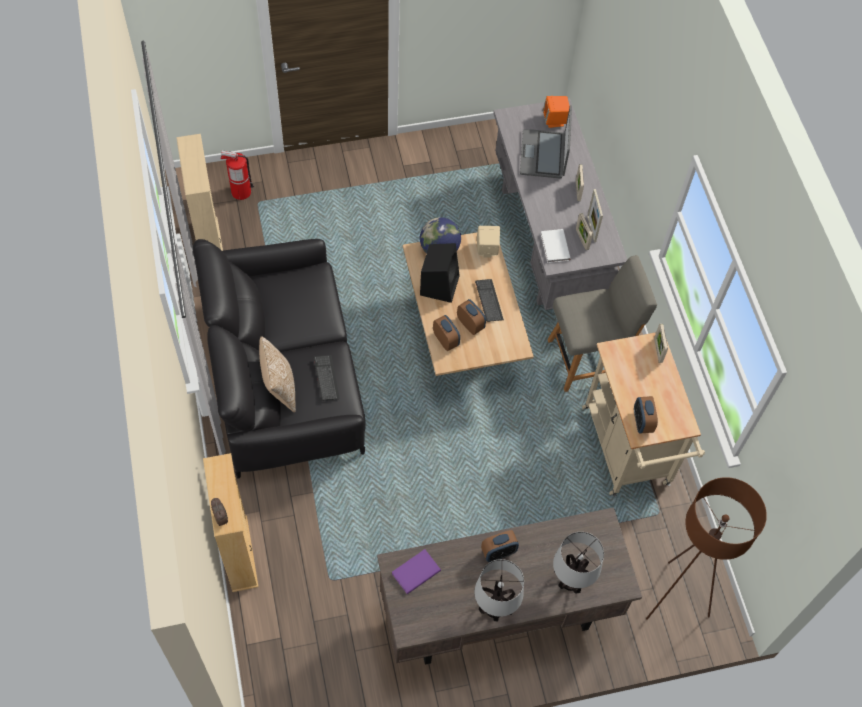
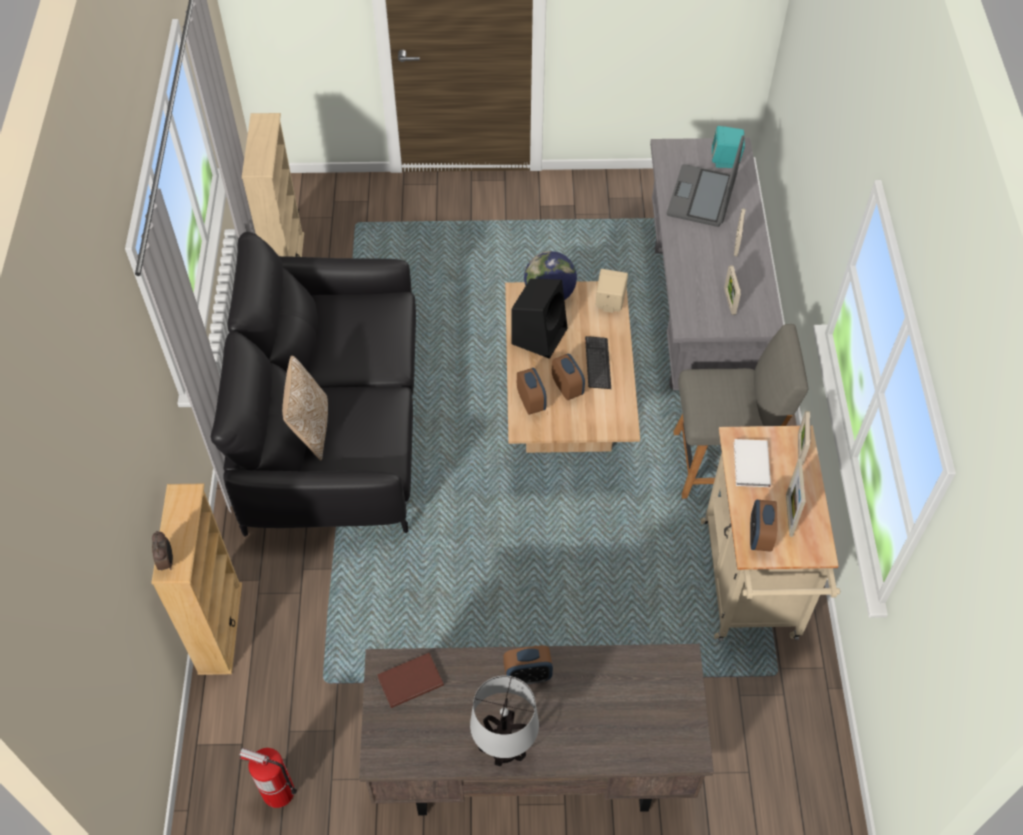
camera: 15 degrees right, 5 degrees down
fire extinguisher [221,150,254,200] -> fire extinguisher moved to [239,748,297,808]
keyboard [314,355,340,401] -> none
purple book [392,549,441,594] -> brown book [377,653,444,708]
white book [541,229,571,263] -> white book moved to [734,439,771,487]
orange speaker [543,96,570,128] -> turquoise speaker [712,126,745,168]
table lamp [553,532,604,594] -> none
picture frame [587,189,603,242] -> picture frame moved to [786,459,806,537]
brown floor lamp [646,477,767,620] -> none

